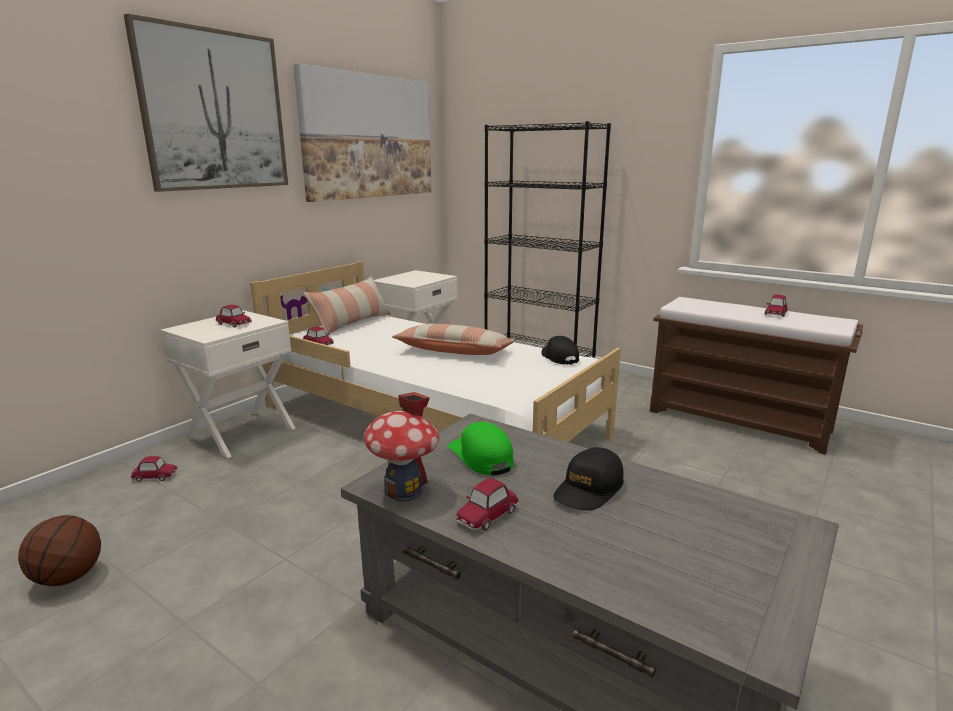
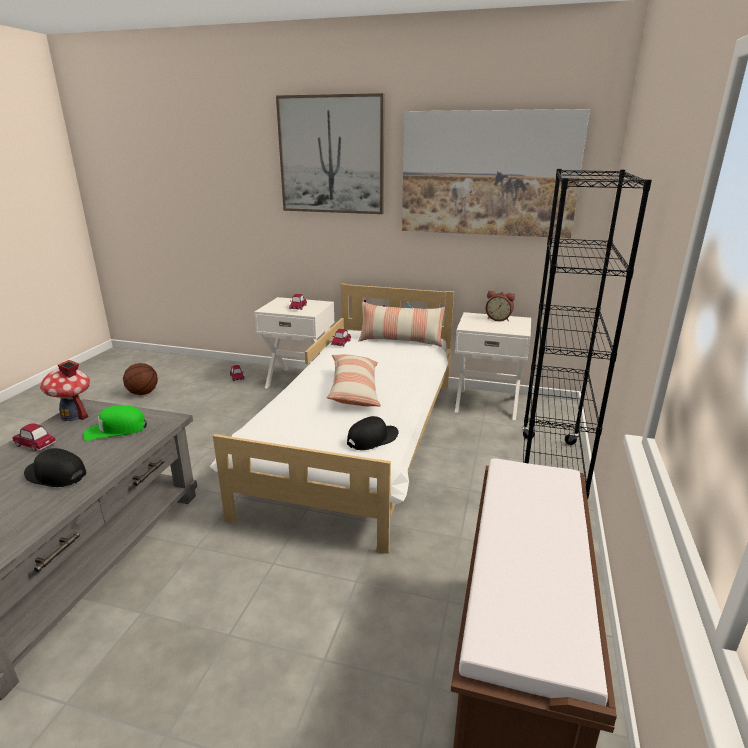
camera: 70 degrees right, 5 degrees up
green cap [448,422,514,476] -> green cap turned 150 degrees counterclockwise [83,405,147,441]
toy car [765,295,788,317] -> none
none -> alarm clock [486,291,515,321]

